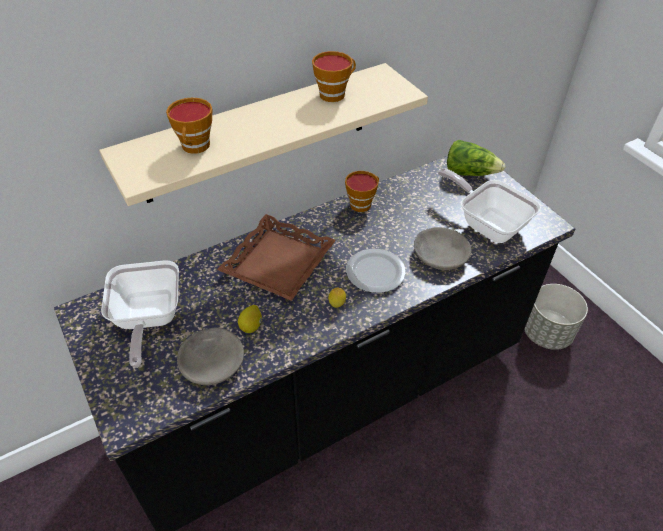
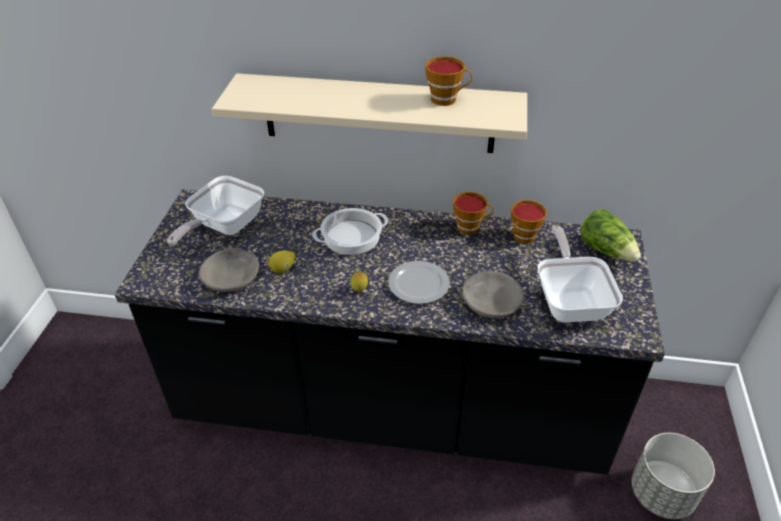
camera: 40 degrees right, 5 degrees down
cup [166,97,212,154] -> cup moved to [511,200,547,244]
brown tray [217,214,336,301] -> cooking pot [312,208,388,255]

